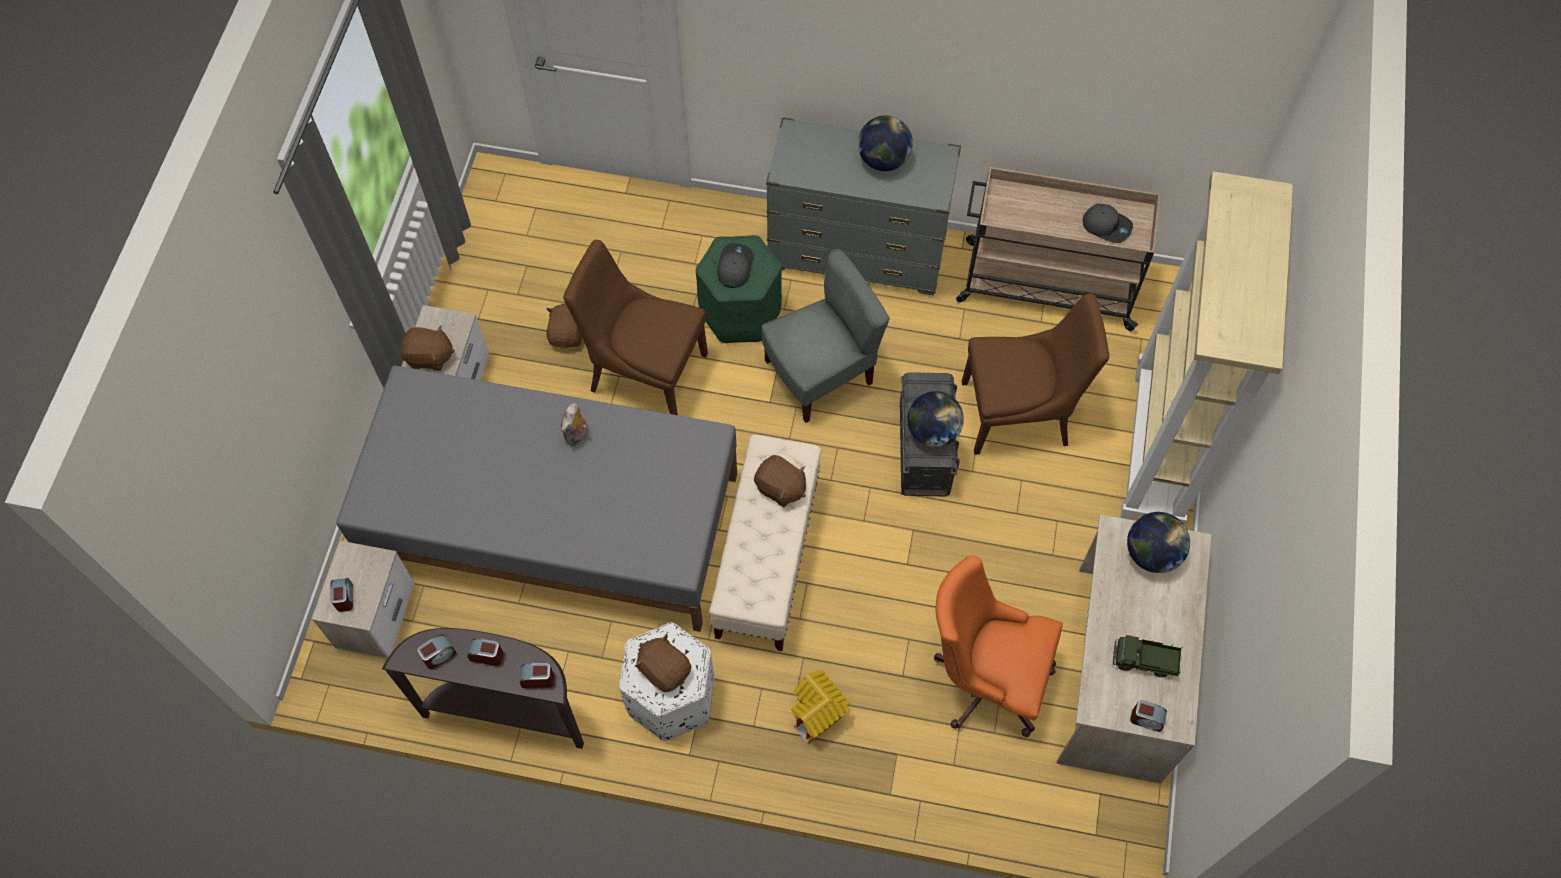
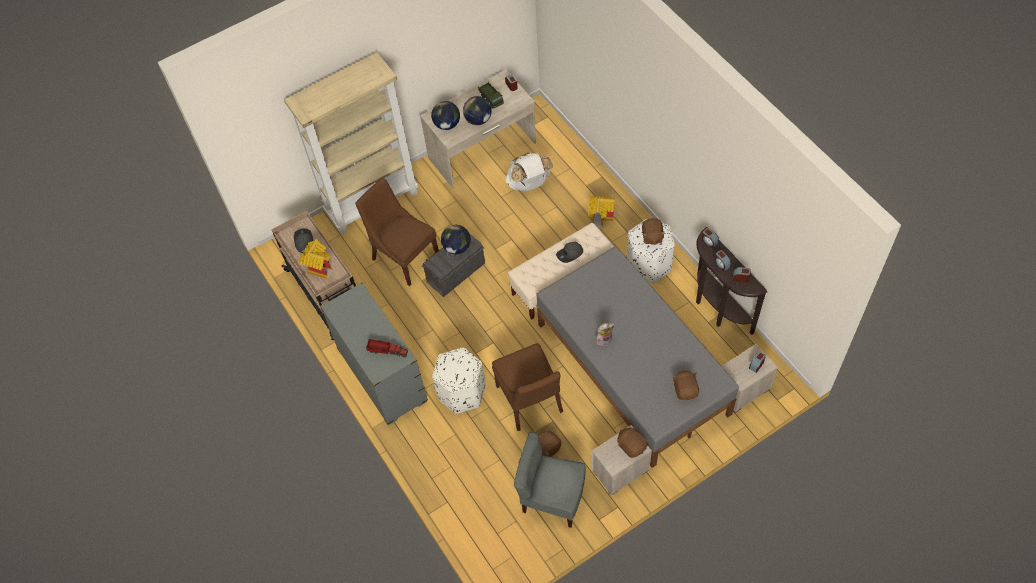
camera: 130 degrees left, 5 degrees down
green ottoman [696,235,782,343] -> white ottoman [432,347,485,414]
grey cap [717,243,753,288] -> grey cap moved to [556,242,583,263]
brown plush toy [754,455,806,507] -> brown plush toy moved to [673,371,699,400]
grey chair [761,249,890,423] -> grey chair moved to [514,432,586,528]
globe [858,115,913,171] -> globe moved to [463,96,492,125]
orange office chair [934,555,1063,737] -> white backpack [505,153,553,191]
none -> toy house [298,239,333,279]
none -> toy truck [366,339,408,357]

